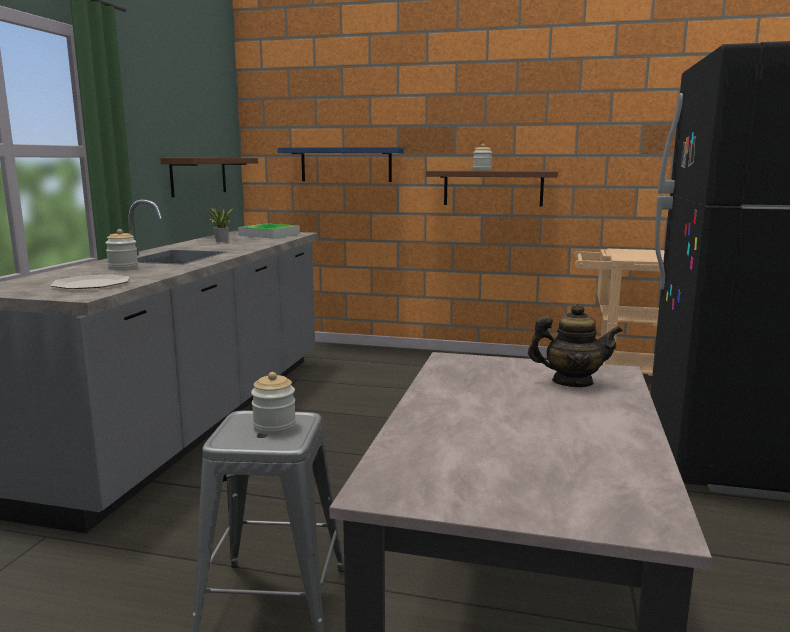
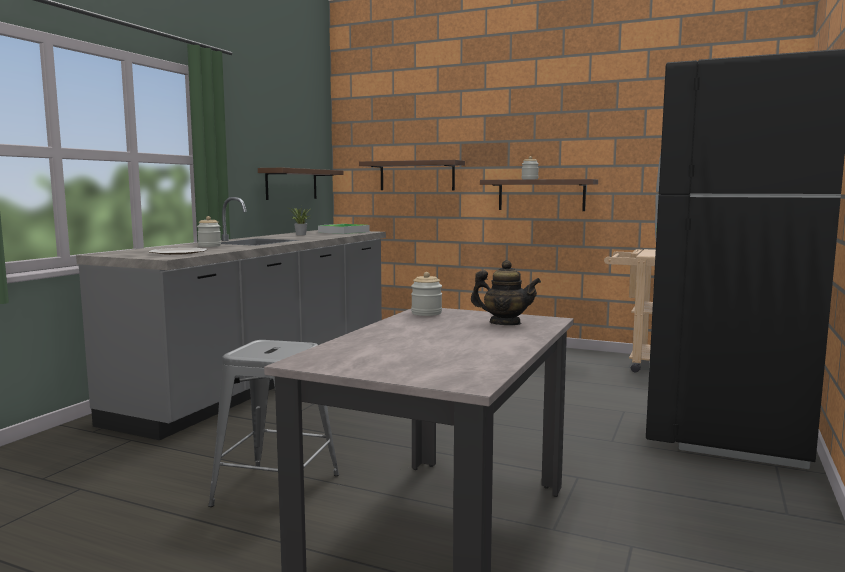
camera: 10 degrees right, 5 degrees down
jar [251,372,296,435] -> jar moved to [411,272,442,316]
blue shelf [278,147,404,182] -> brown shelf [359,160,465,190]

